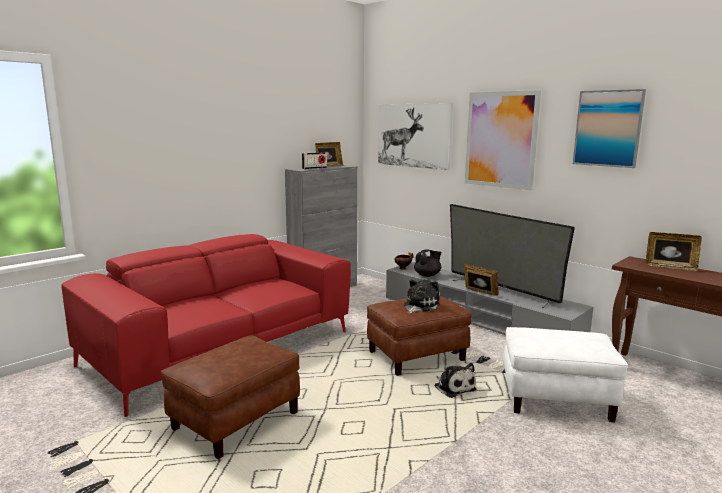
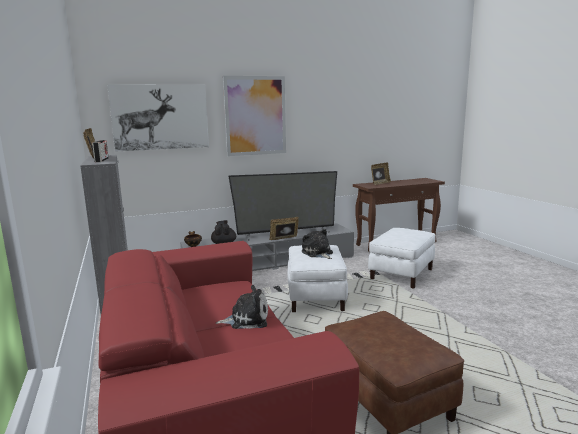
camera: 65 degrees left, 0 degrees up
brown ottoman [367,295,472,376] -> white ottoman [287,245,348,312]
plush toy [435,363,476,398] -> plush toy moved to [216,285,268,329]
picture [573,89,646,168] -> none

